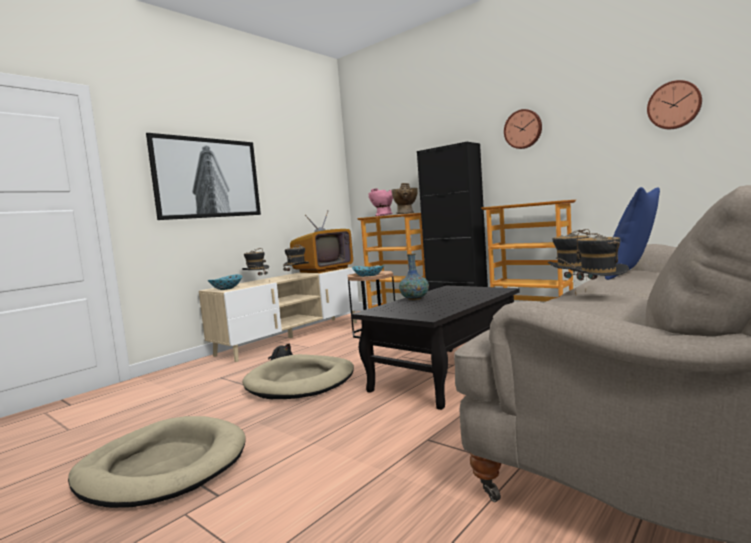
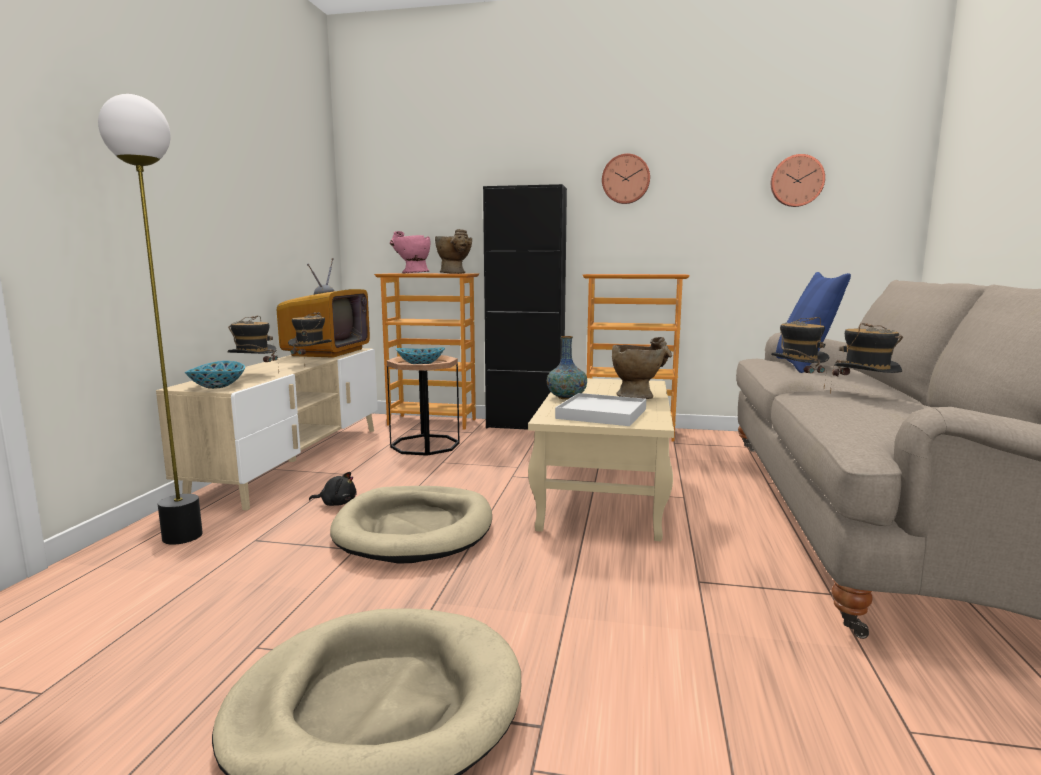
camera: 30 degrees left, 5 degrees up
picture [146,133,261,220] -> none
black coffee table [351,286,520,410] -> beige coffee table [528,378,674,541]
none -> floor lamp [98,94,203,545]
none -> white tray [555,393,646,426]
none -> beige vase [612,337,672,399]

